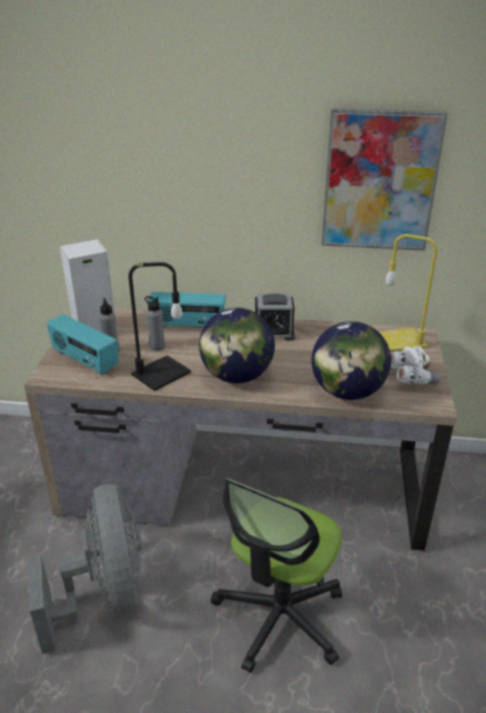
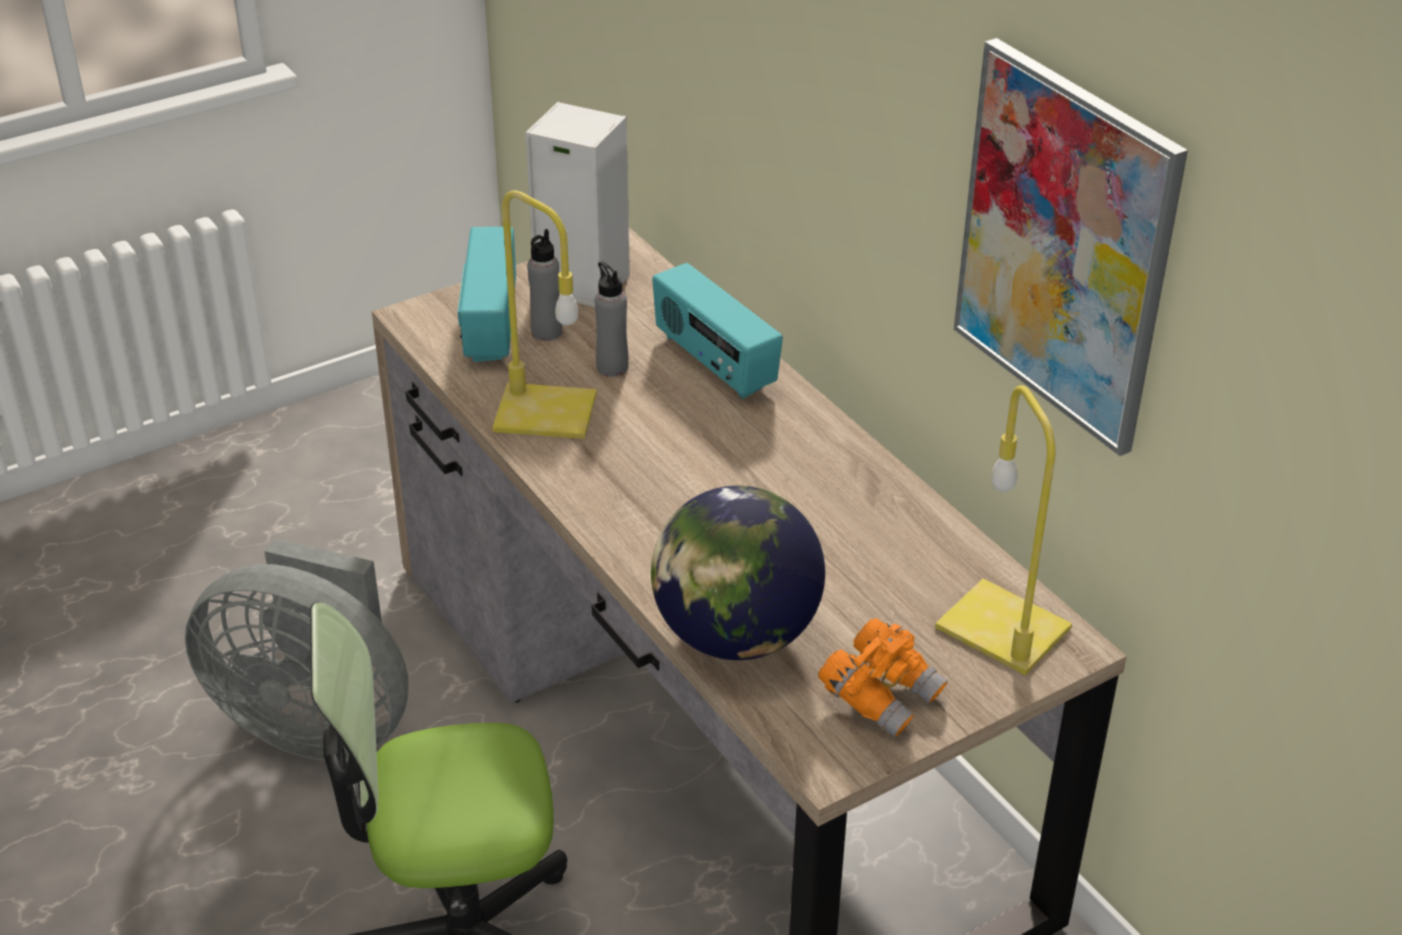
camera: 50 degrees right, 5 degrees up
grey fan [28,484,143,654] -> grey fan turned 75 degrees clockwise [185,538,408,761]
black table lamp [128,262,191,391] -> yellow table lamp [492,190,597,439]
globe [199,308,275,383] -> none
alarm clock [255,293,295,340] -> none
white binoculars [390,346,440,385] -> orange binoculars [818,618,948,737]

